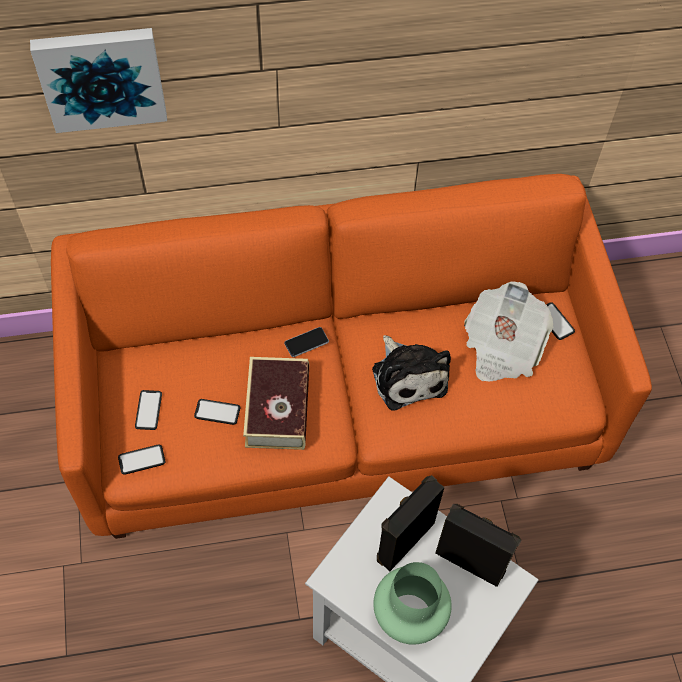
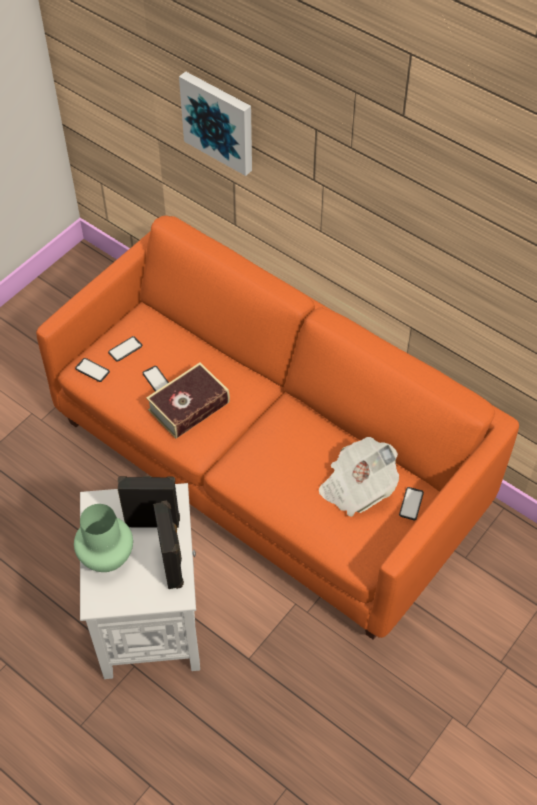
camera: 50 degrees right, 5 degrees down
phone [284,327,329,357] -> none
plush toy [372,335,451,411] -> none

